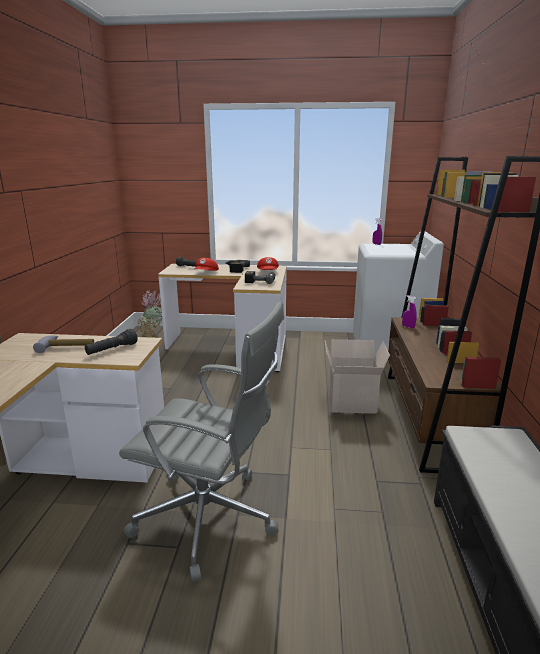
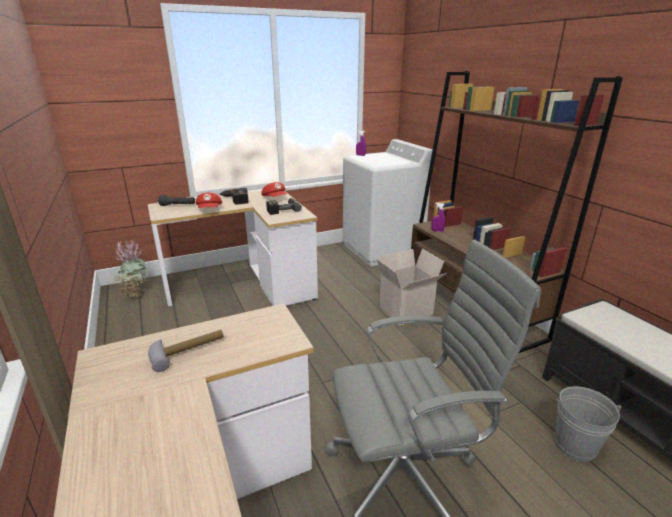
camera: 30 degrees left, 5 degrees up
black flashlight [85,329,138,355] -> none
none -> grey bucket [554,386,621,462]

